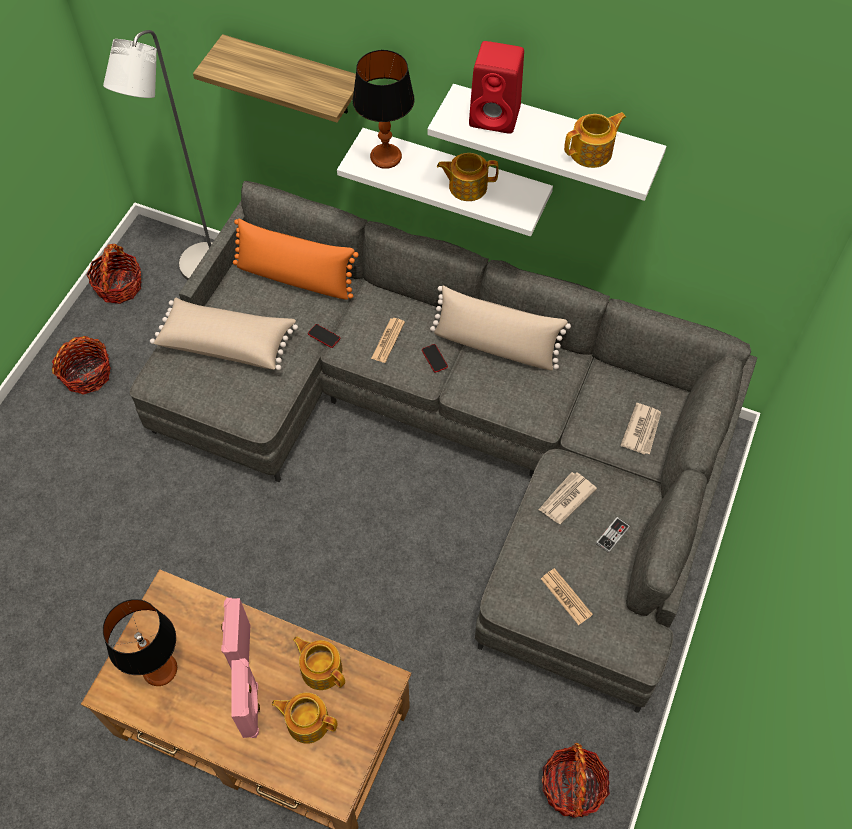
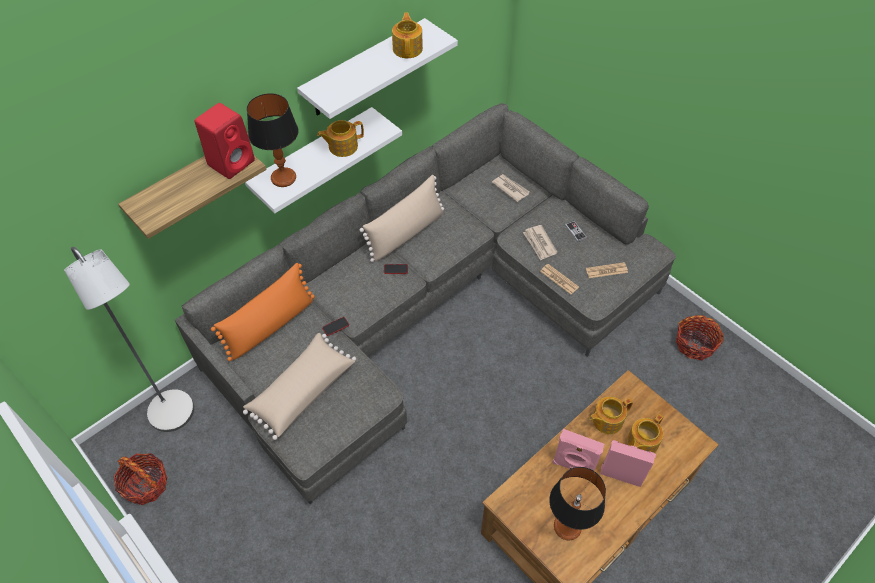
camera: 65 degrees left, 5 degrees down
basket [52,336,111,395] -> none
newspaper [371,318,405,363] -> newspaper moved to [540,264,579,294]
teapot [437,153,499,201] -> teapot turned 45 degrees clockwise [317,120,364,157]
red speaker [469,41,524,134] -> red speaker moved to [195,103,255,179]

